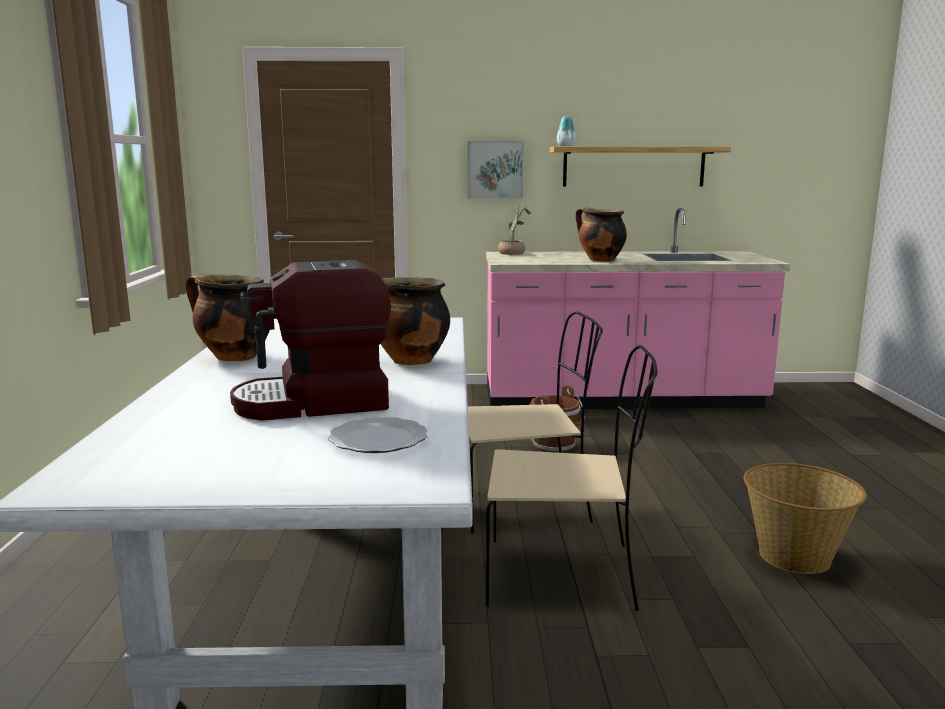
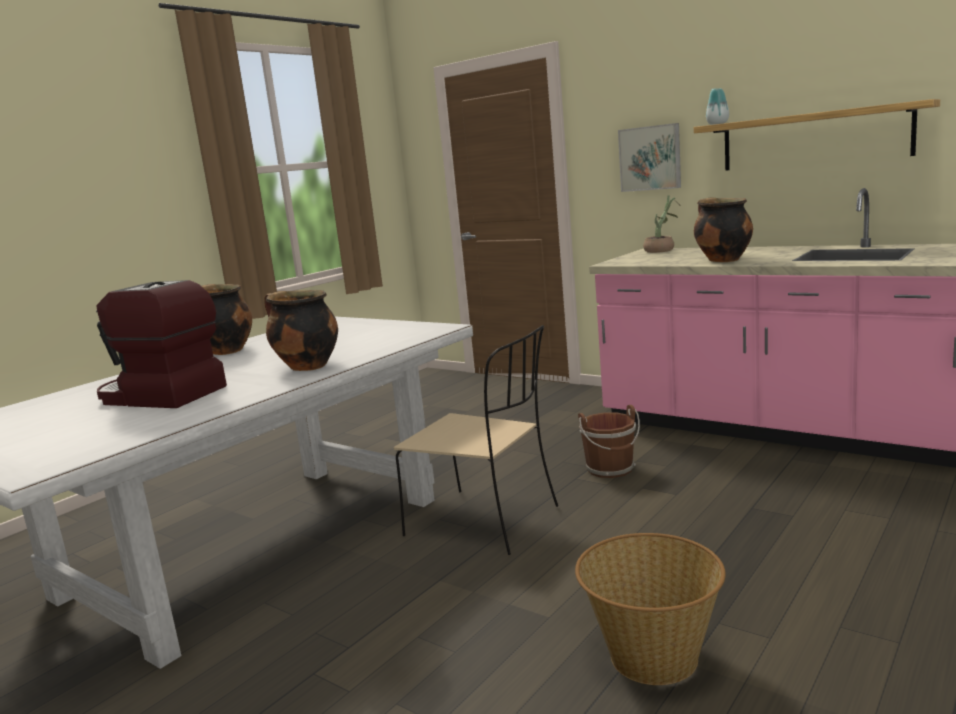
camera: 40 degrees right, 0 degrees up
plate [328,417,428,453] -> none
beige chair [486,345,658,611] -> none

